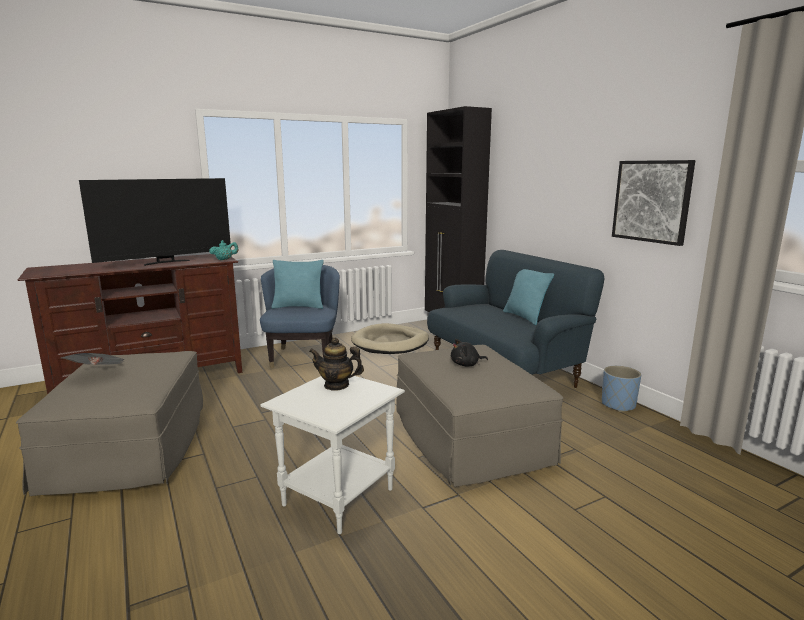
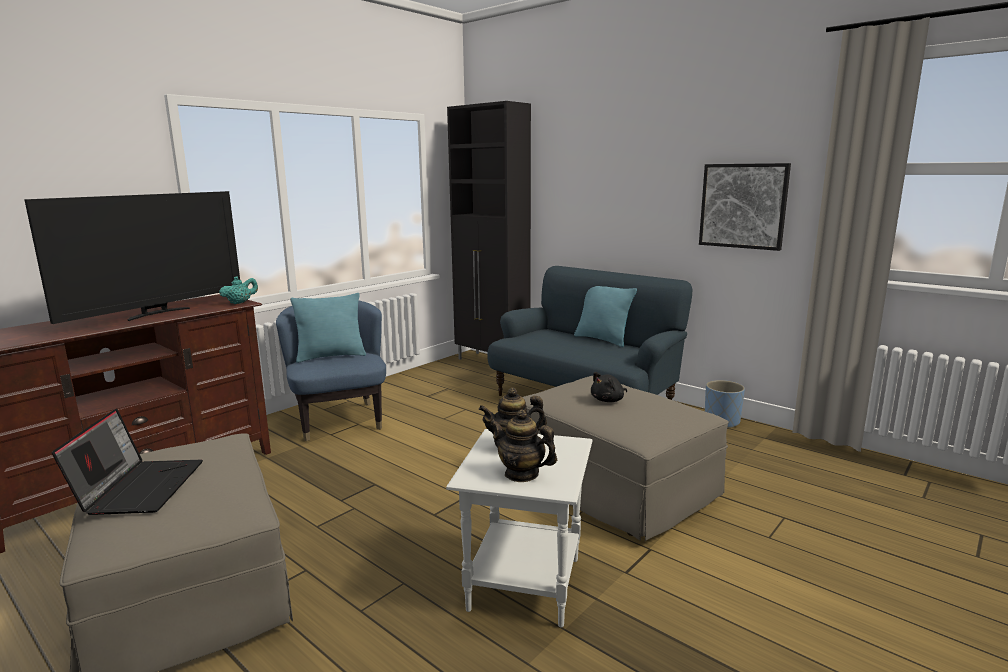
camera: 20 degrees left, 0 degrees up
newspaper [61,353,124,365] -> laptop [52,408,203,515]
beige dog bed [351,323,429,354] -> none
none -> teapot [490,409,557,482]

